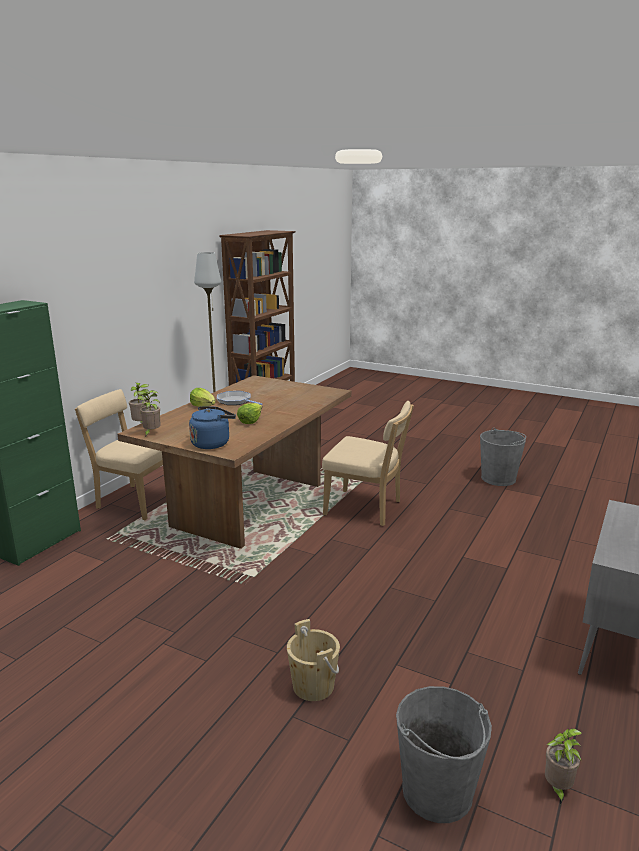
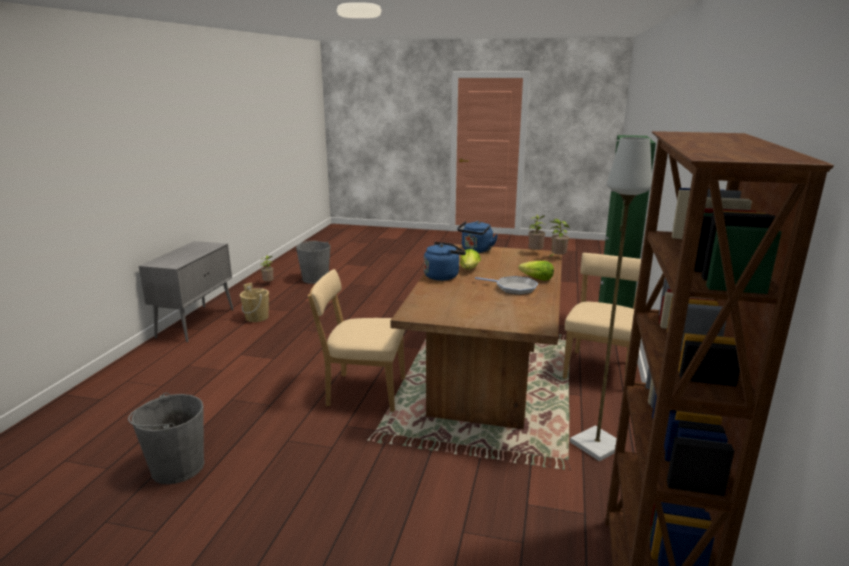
camera: 165 degrees right, 0 degrees up
beige chair [75,389,163,520] -> beige chair turned 75 degrees counterclockwise [563,253,641,381]
beige bucket [287,619,340,701] -> beige bucket moved to [240,283,269,322]
none -> blue kettle [424,242,466,281]

